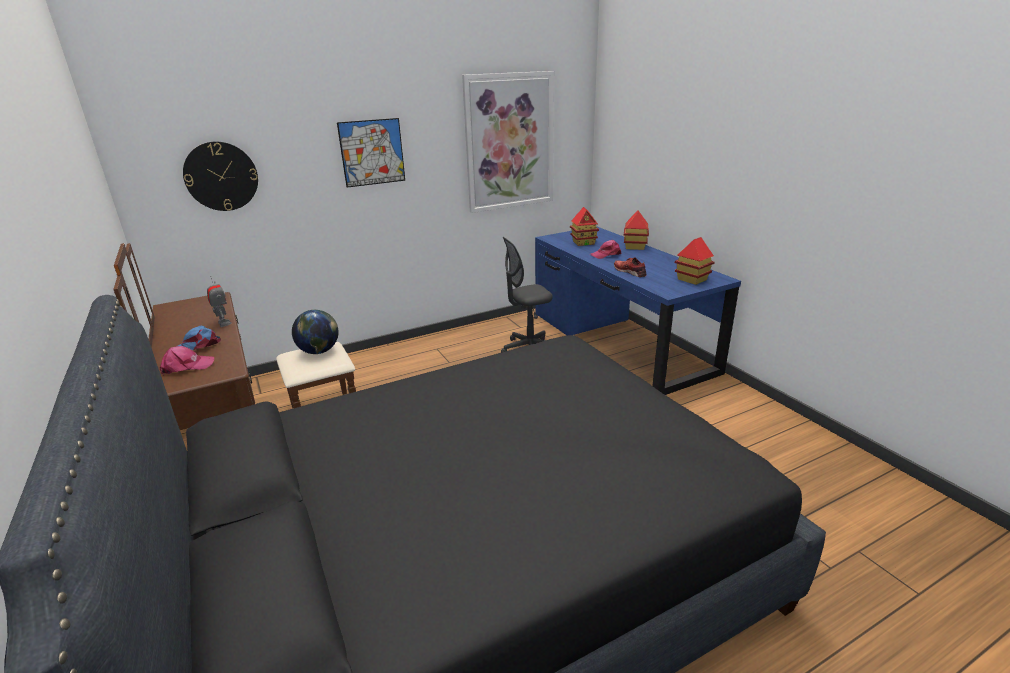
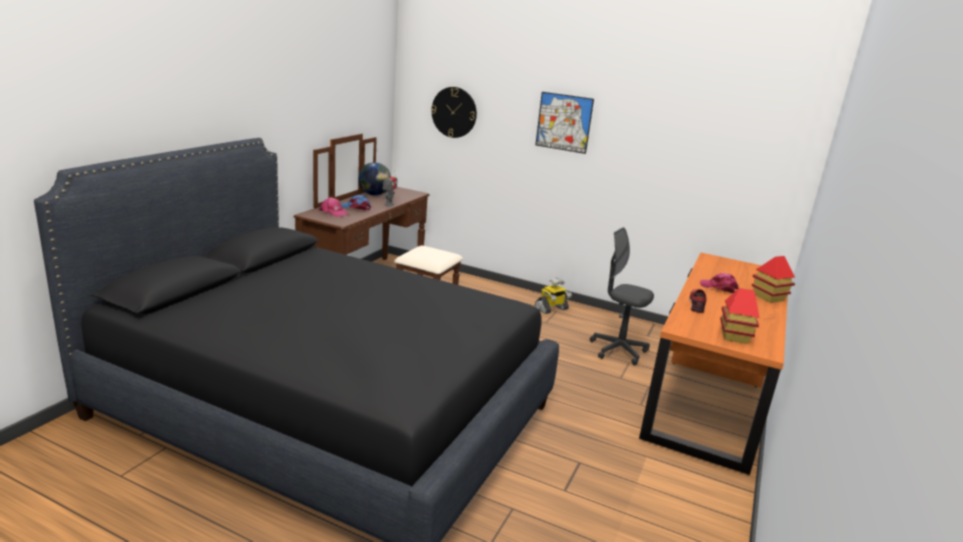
camera: 50 degrees right, 5 degrees down
globe [292,310,339,354] -> globe moved to [358,162,391,196]
picture [462,71,554,213] -> none
blue desk [535,226,741,395] -> orange desk [639,252,788,475]
toy house [570,207,599,246] -> none
none -> toy robot [535,277,572,314]

